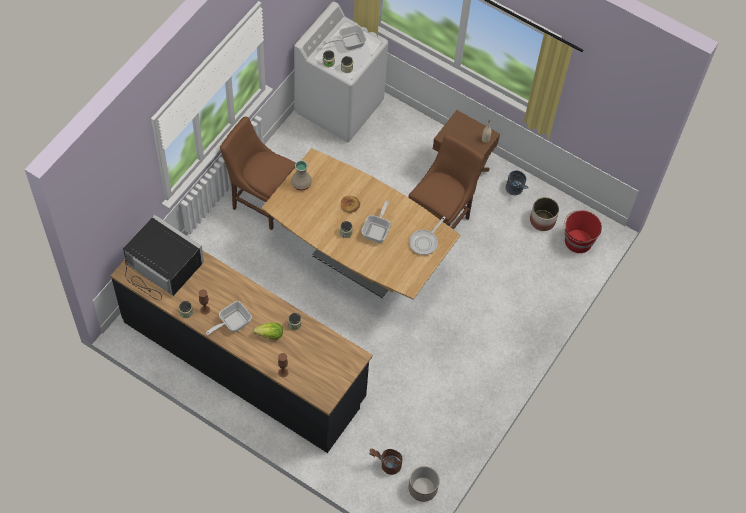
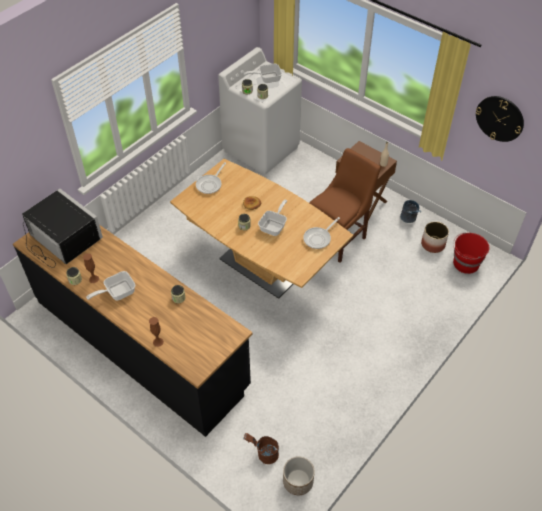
camera: 10 degrees right, 10 degrees down
brown chair [220,116,296,230] -> none
lettuce [253,323,283,340] -> none
beige vase [291,160,312,191] -> frying pan [196,162,226,194]
none -> wall clock [476,96,524,142]

